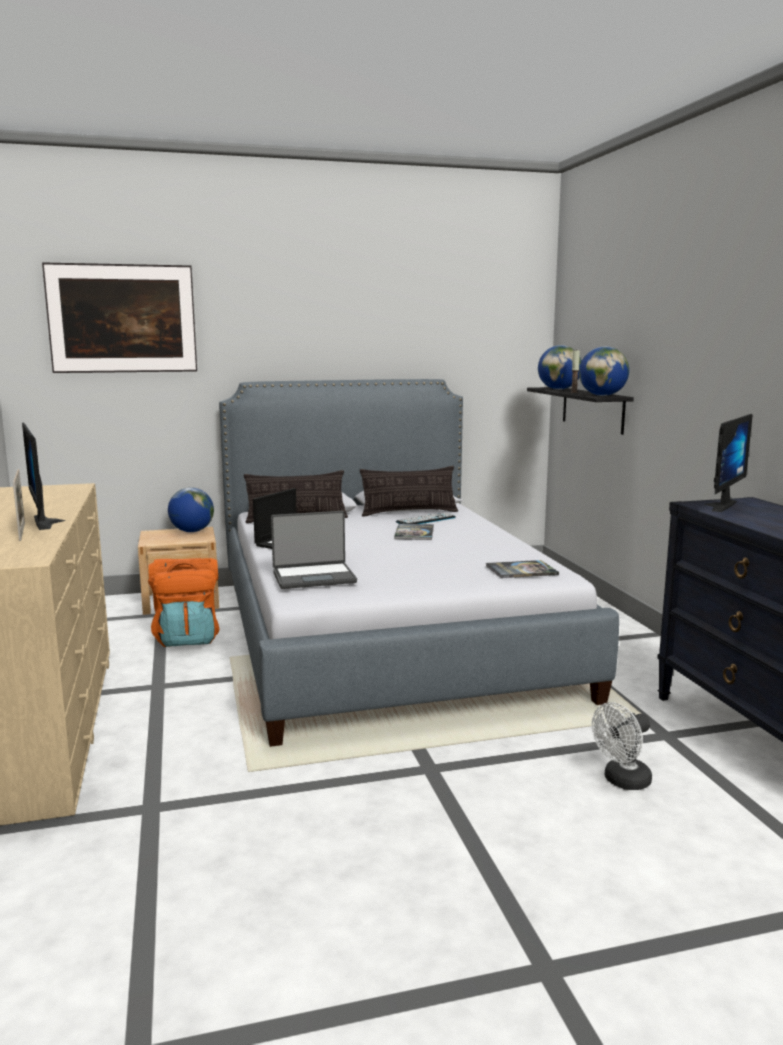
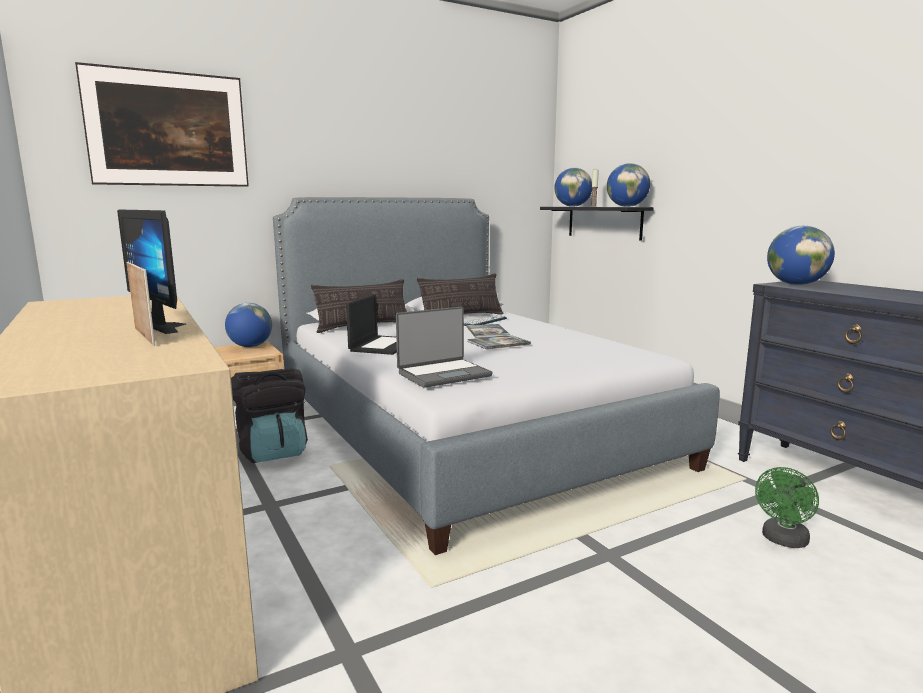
camera: 15 degrees left, 0 degrees up
orange backpack [148,558,220,647] -> black backpack [231,368,308,463]
book [486,560,559,578] -> book moved to [467,335,531,349]
white fan [592,702,652,790] -> green fan [755,467,819,548]
monitor [704,414,753,512] -> globe [767,226,835,285]

